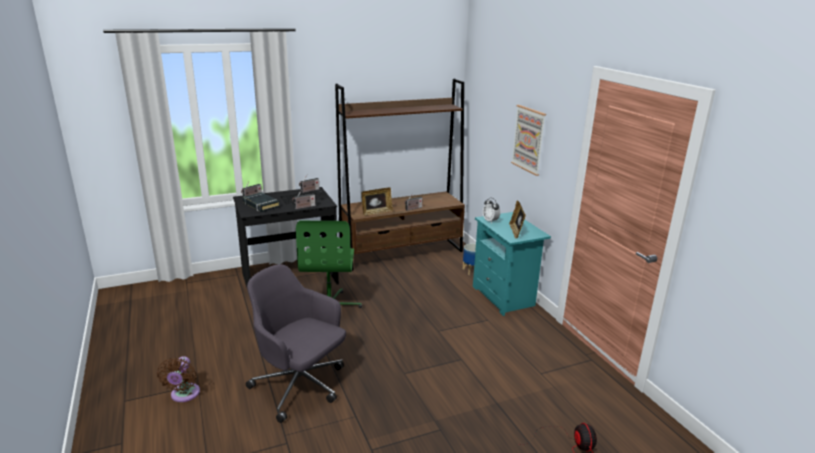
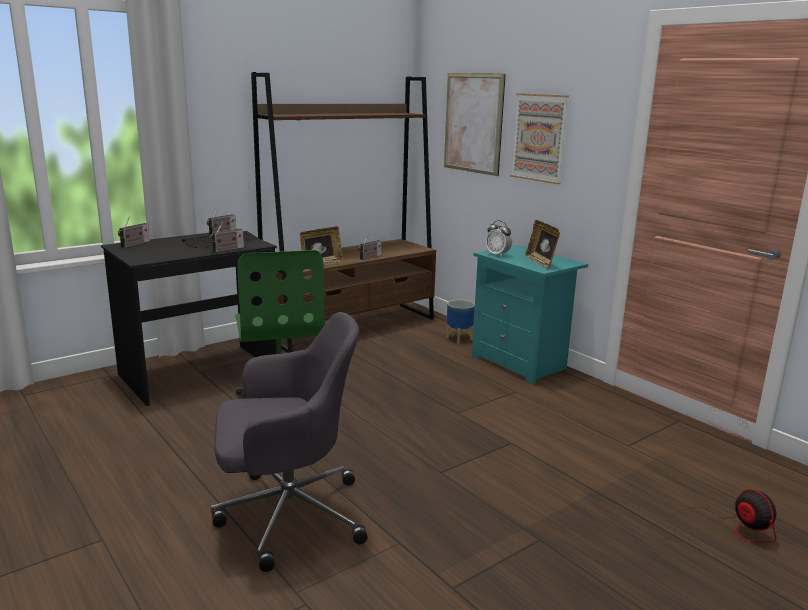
camera: 15 degrees left, 5 degrees down
brown fan [157,356,200,402] -> none
black book [243,192,280,212] -> none
grey office chair [246,264,346,423] -> grey office chair turned 150 degrees clockwise [211,312,367,572]
none -> picture [444,73,506,176]

